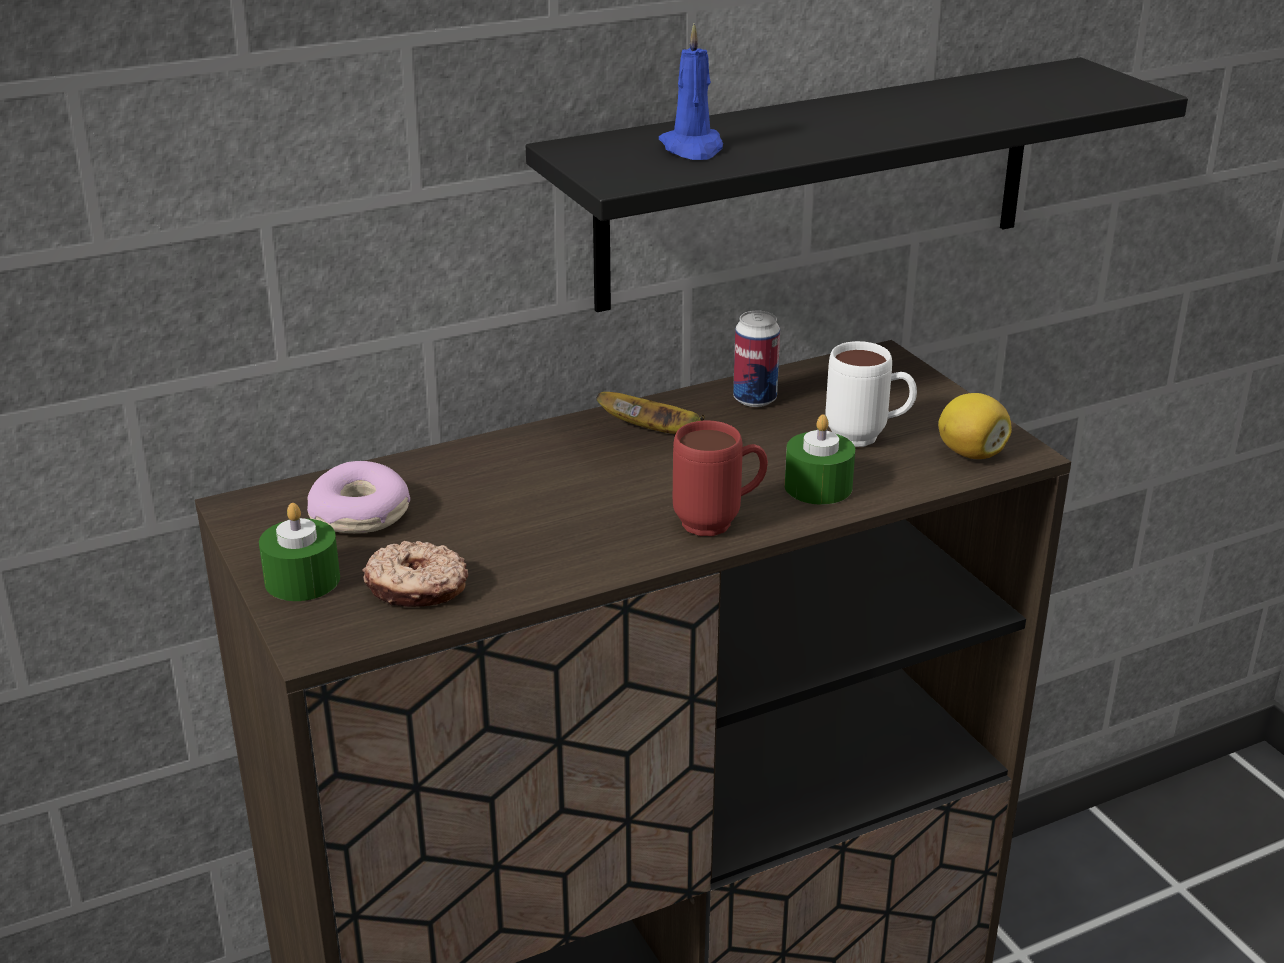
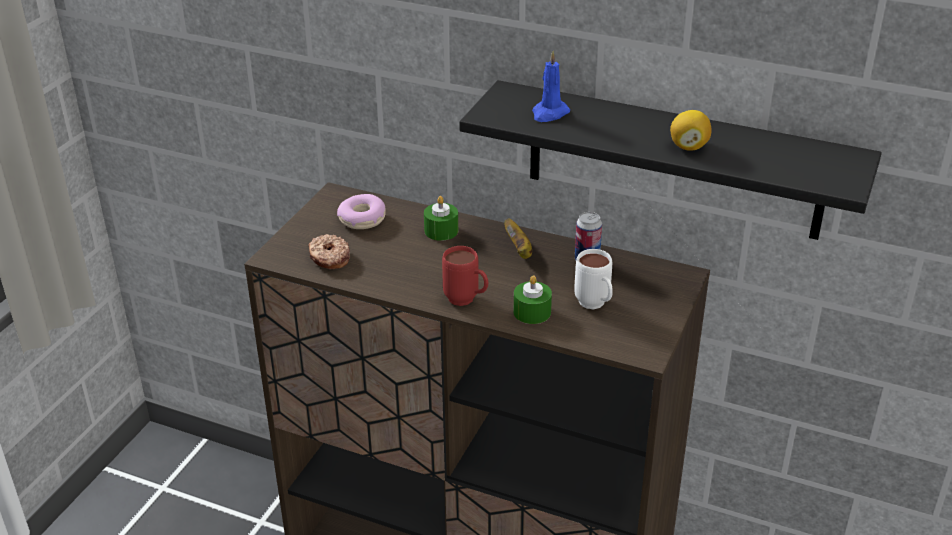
camera: 50 degrees right, 5 degrees up
green candle [259,503,340,601] -> green candle moved to [424,196,458,241]
lemon [938,393,1012,459] -> lemon moved to [670,110,711,151]

